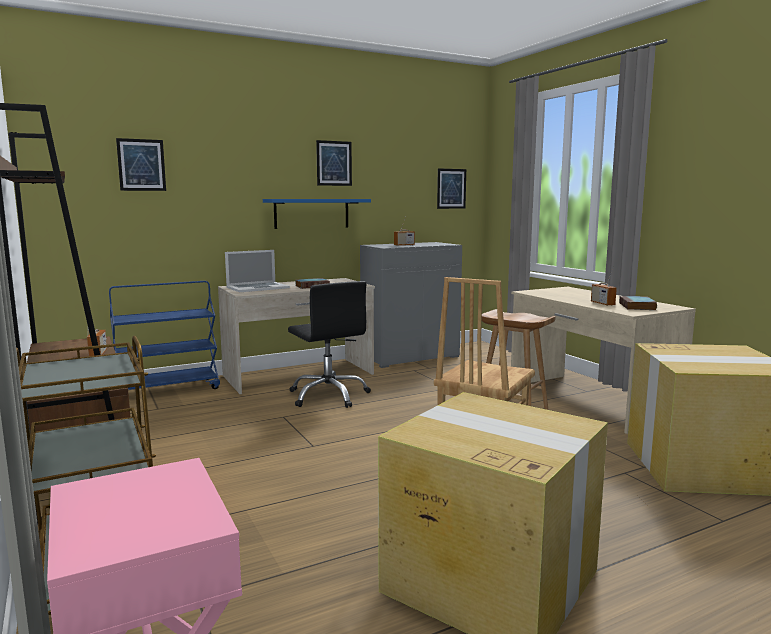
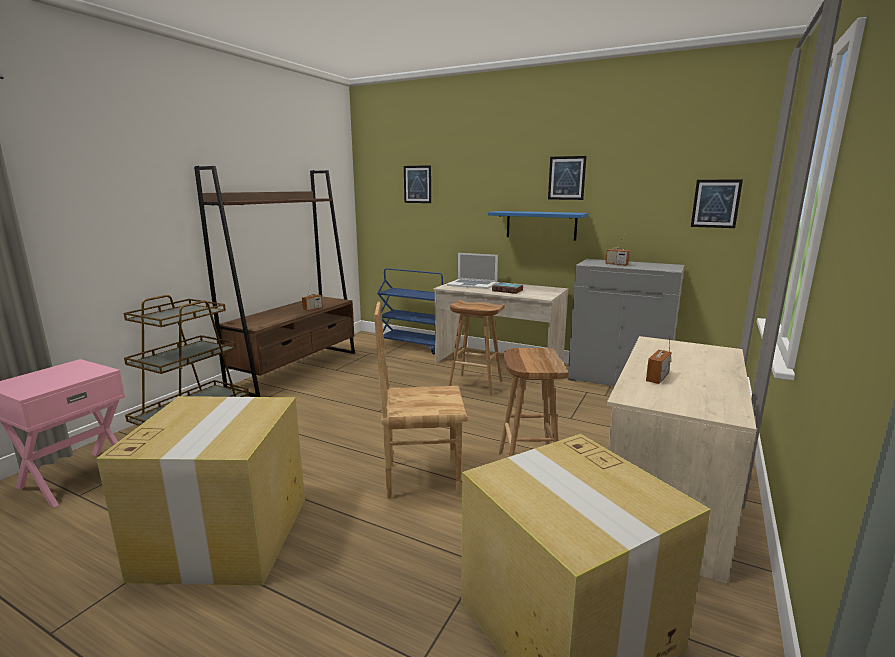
camera: 55 degrees right, 5 degrees up
black office chair [288,281,371,408] -> brown stool [448,300,505,395]
book [619,296,657,310] -> none

